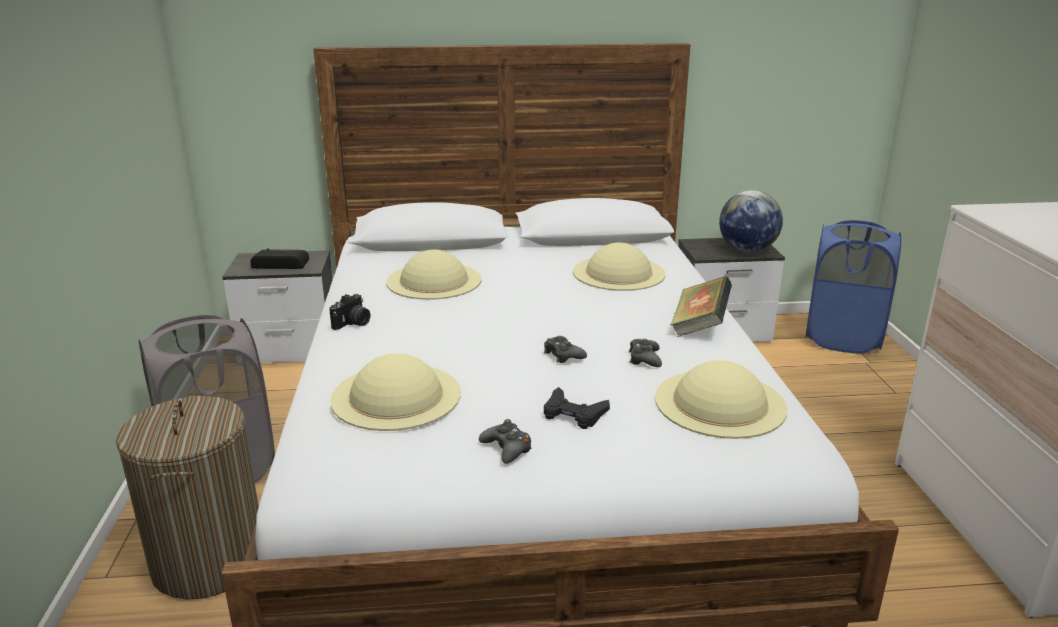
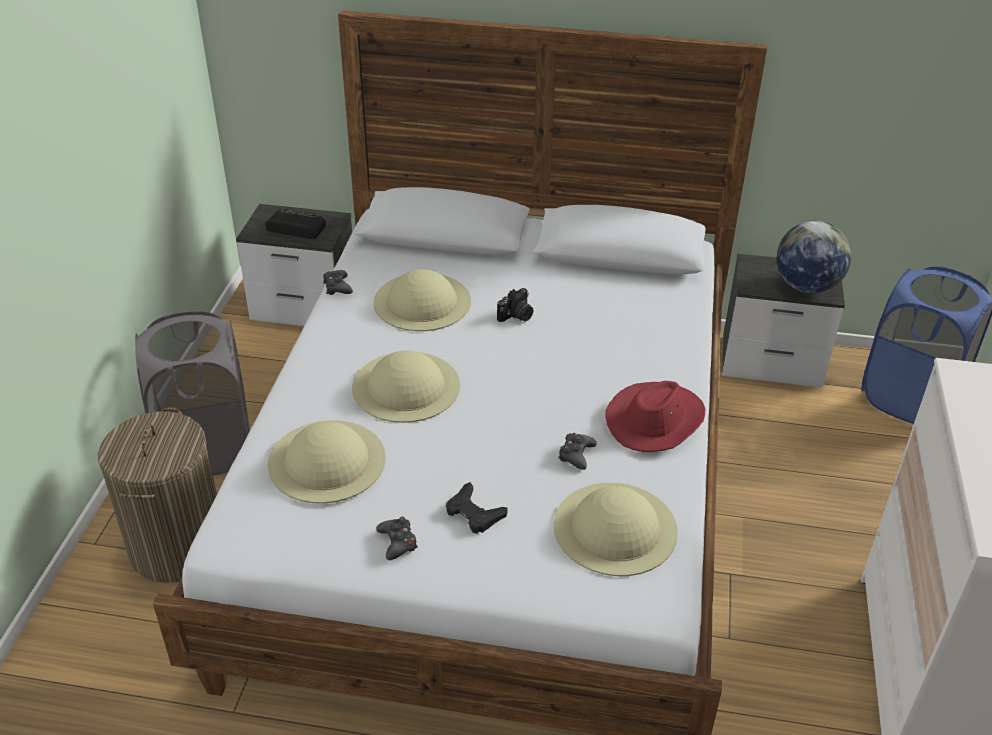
camera: 15 degrees right, 15 degrees up
camera [329,294,370,330] -> camera moved to [497,288,533,322]
black game controller [544,336,587,363] -> black game controller moved to [323,270,353,295]
beige hat [573,242,666,291] -> beige hat moved to [352,350,460,423]
book [671,276,732,337] -> red hat [605,381,705,452]

